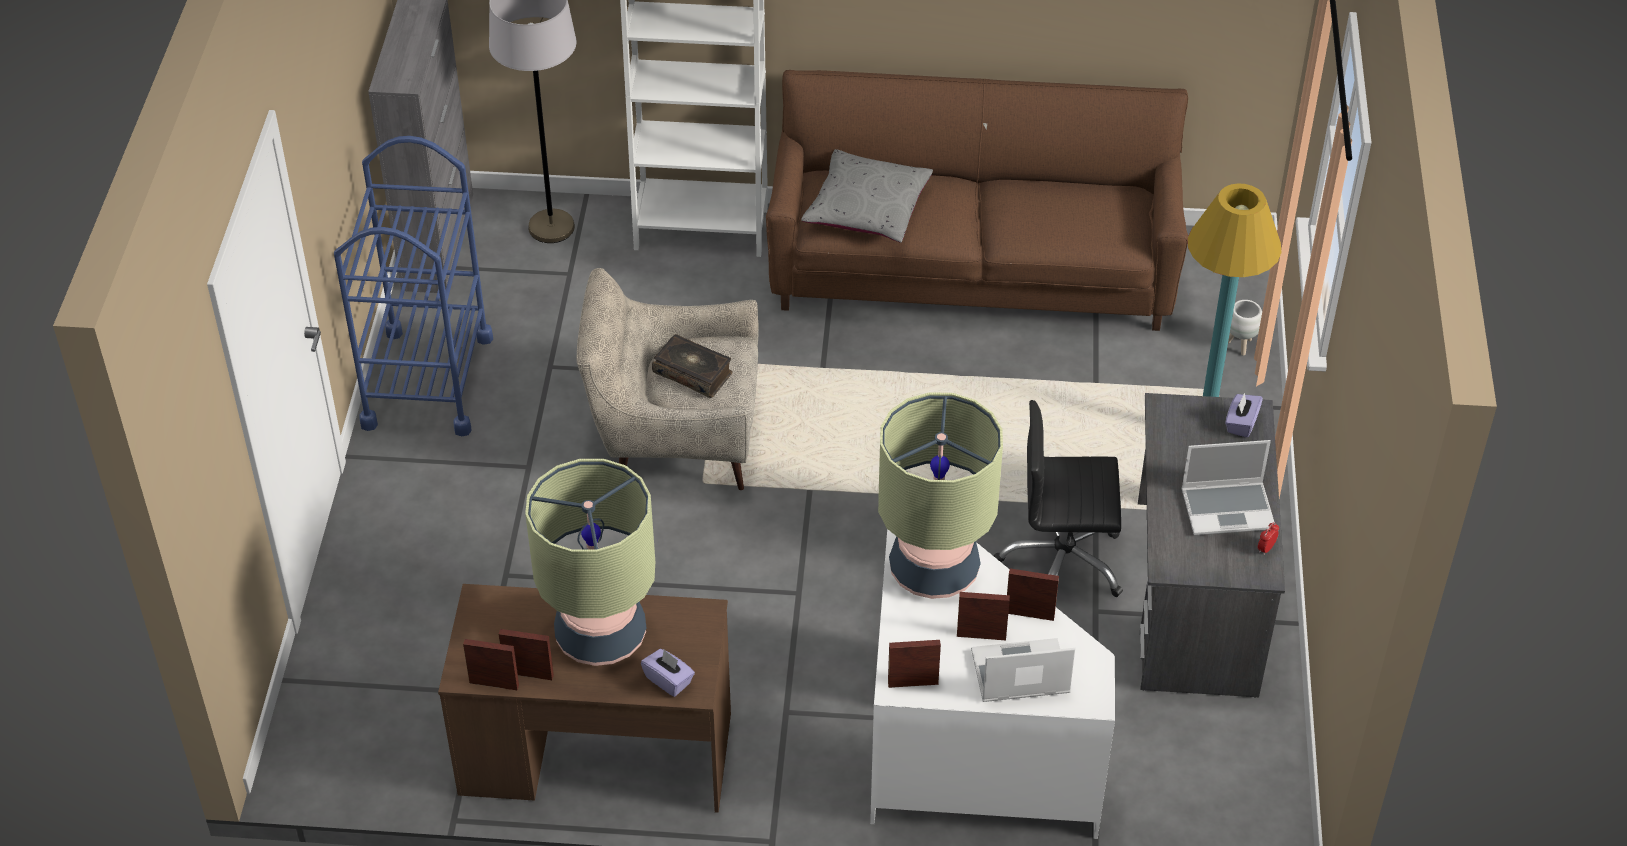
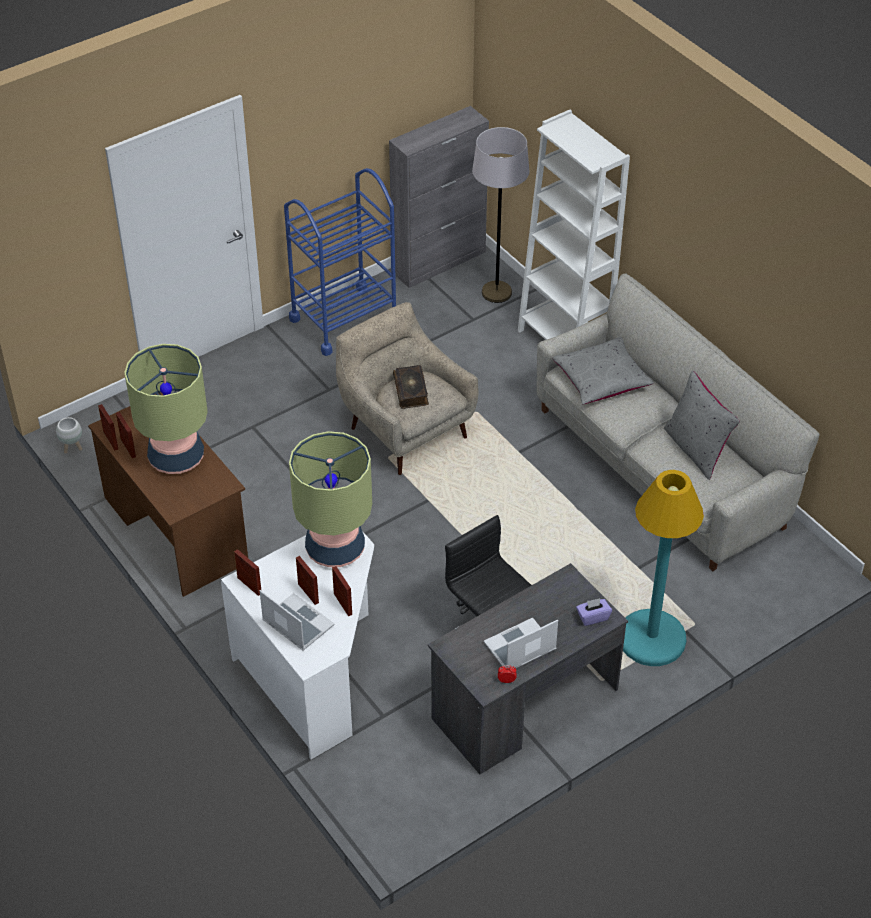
camera: 50 degrees right, 0 degrees up
purple tissue box [641,649,695,697] -> none
brown sofa [766,70,1188,331] -> grey sofa [536,274,819,571]
laptop [1181,440,1275,535] -> laptop turned 105 degrees clockwise [484,618,558,668]
white planter [1228,300,1262,356] -> white planter moved to [56,417,82,454]
none -> grey pillow [664,370,740,480]

